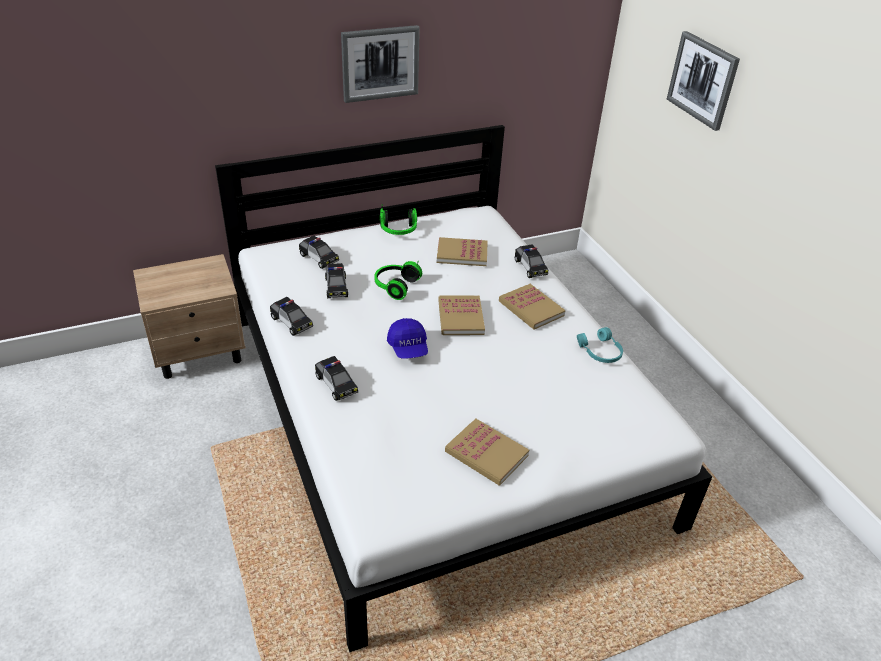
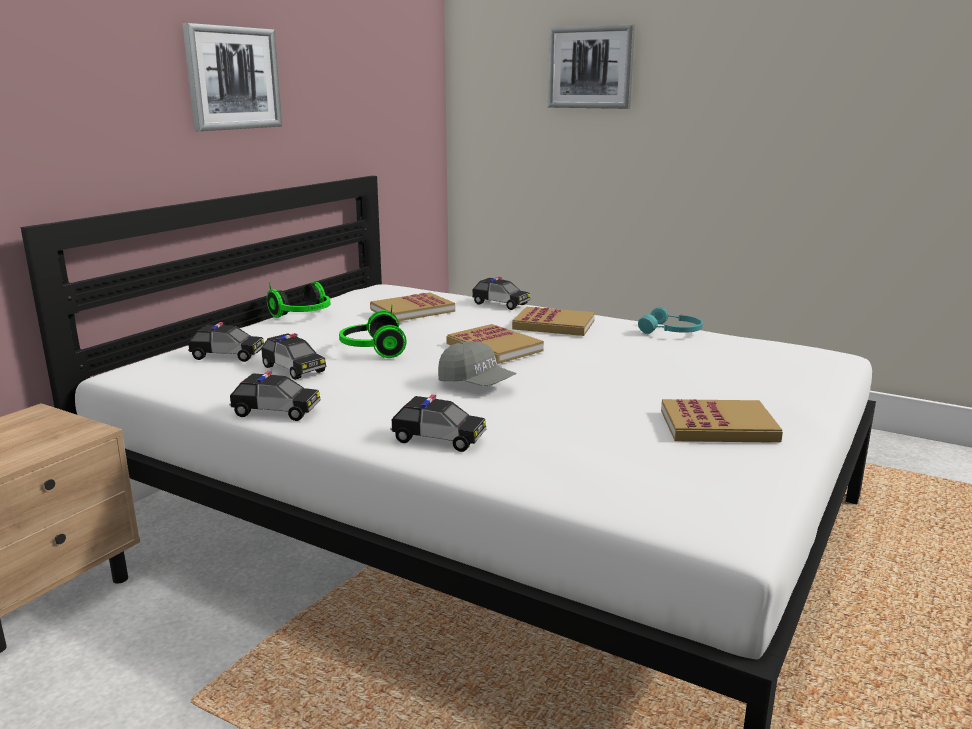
camera: 35 degrees left, 20 degrees down
blue cap [387,318,428,359] -> grey cap [438,341,517,386]

